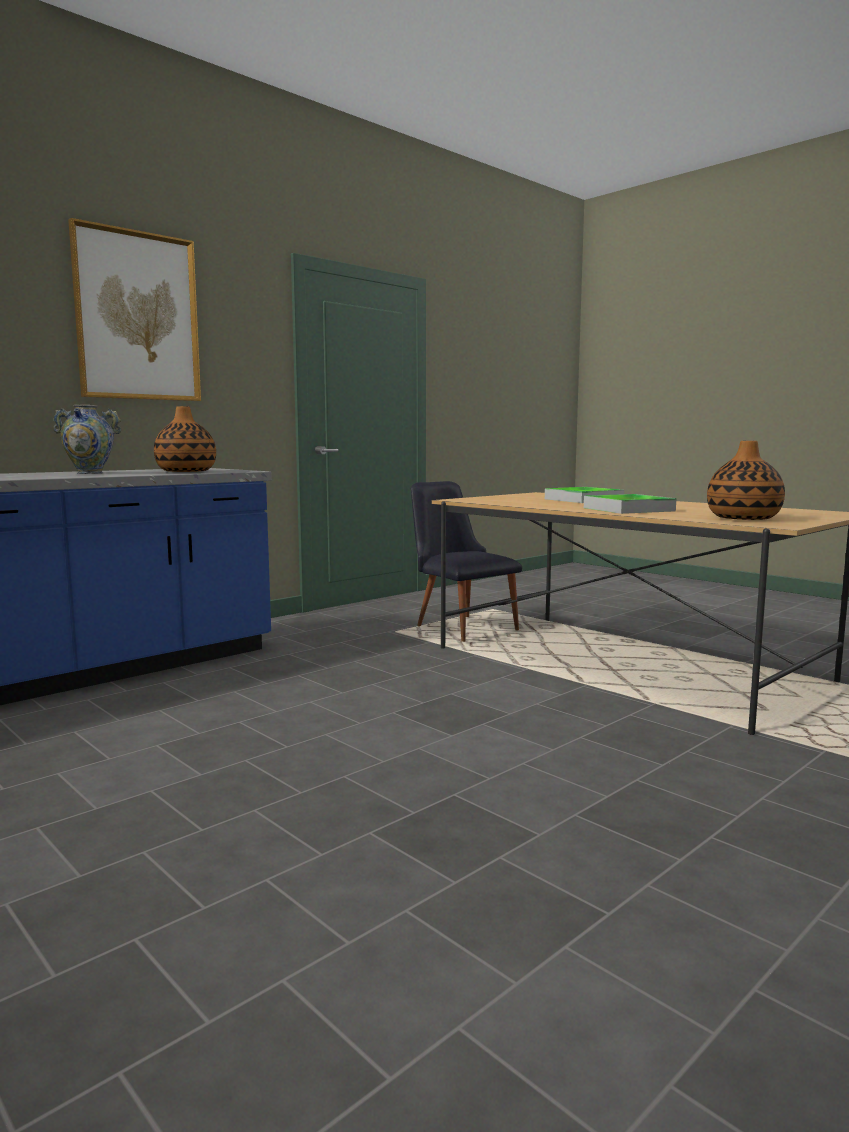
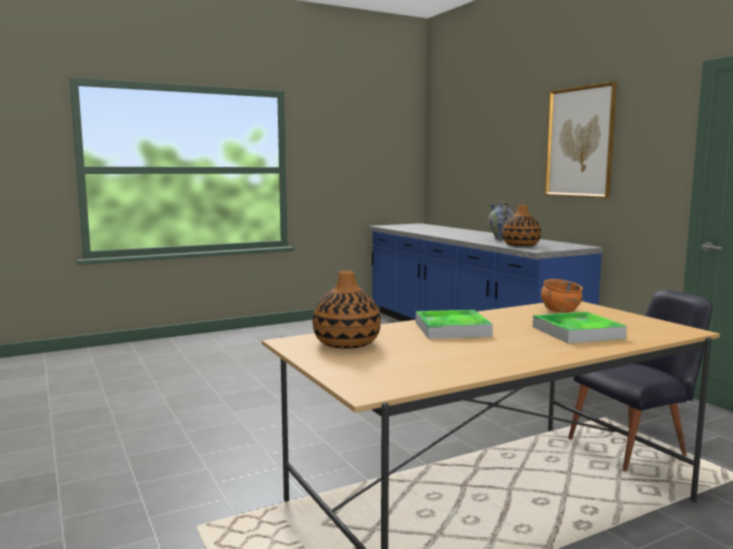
camera: 105 degrees right, 0 degrees up
none -> orange bowl [541,279,583,313]

